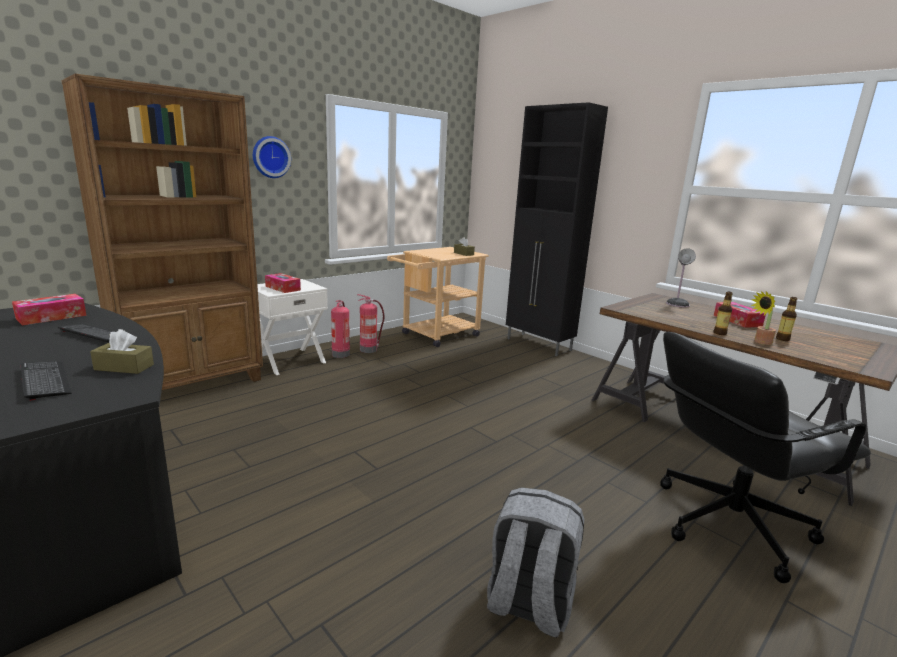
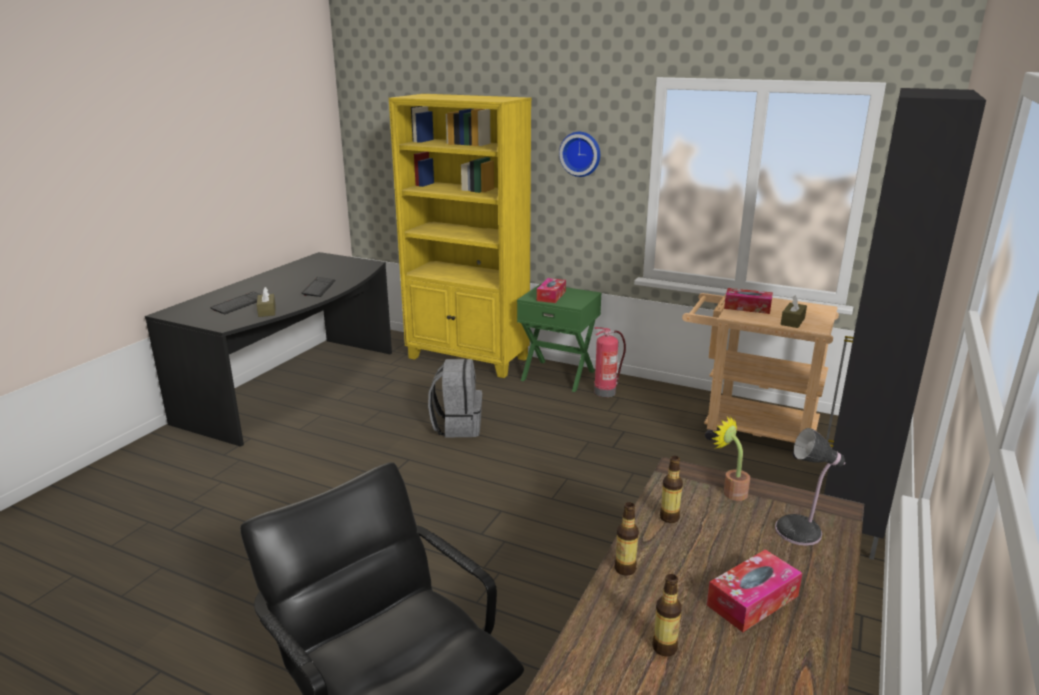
camera: 70 degrees right, 5 degrees up
tissue box [12,294,87,326] -> tissue box moved to [724,288,773,314]
brown bookcase [62,74,263,390] -> yellow bookcase [389,94,531,378]
white nightstand [257,279,328,375] -> green nightstand [517,284,602,392]
fire extinguisher [358,294,384,353] -> none
grey backpack [487,487,584,638] -> grey backpack moved to [428,359,482,437]
potted plant [751,291,776,345] -> potted plant moved to [711,416,750,501]
none -> bottle [660,456,683,523]

